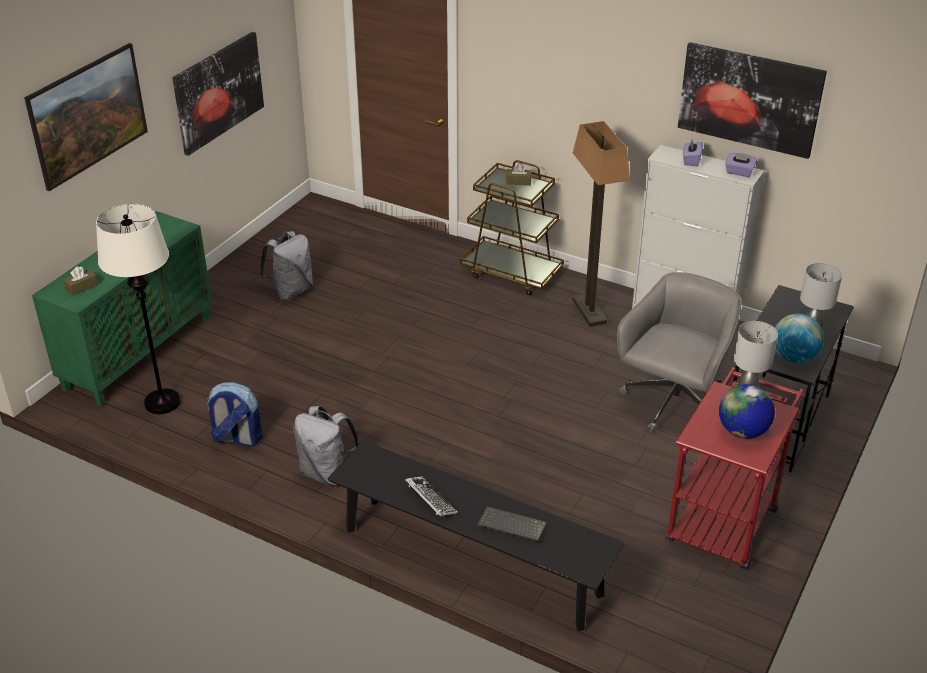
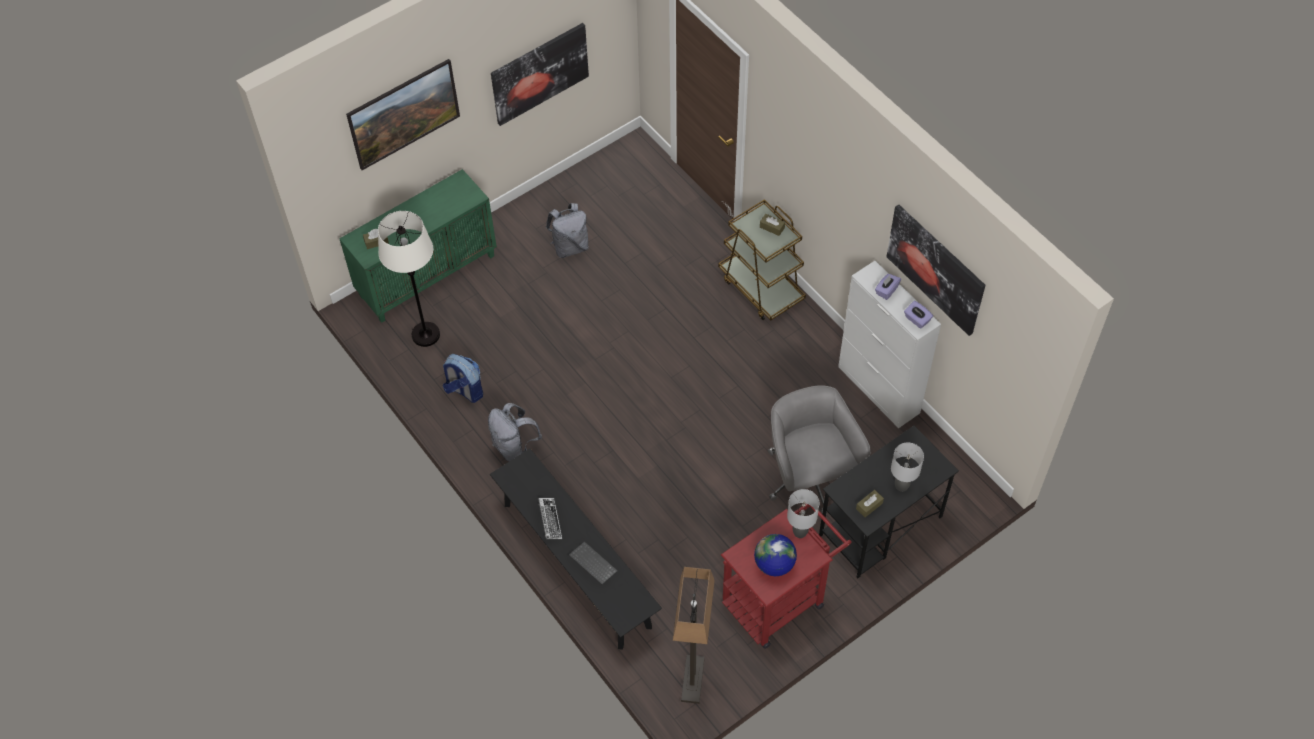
camera: 25 degrees right, 20 degrees up
floor lamp [572,121,630,327] -> floor lamp moved to [673,567,715,704]
grey office chair [617,272,741,433] -> grey office chair turned 75 degrees counterclockwise [768,385,871,515]
globe [775,314,824,363] -> brown tissue box [856,490,884,517]

